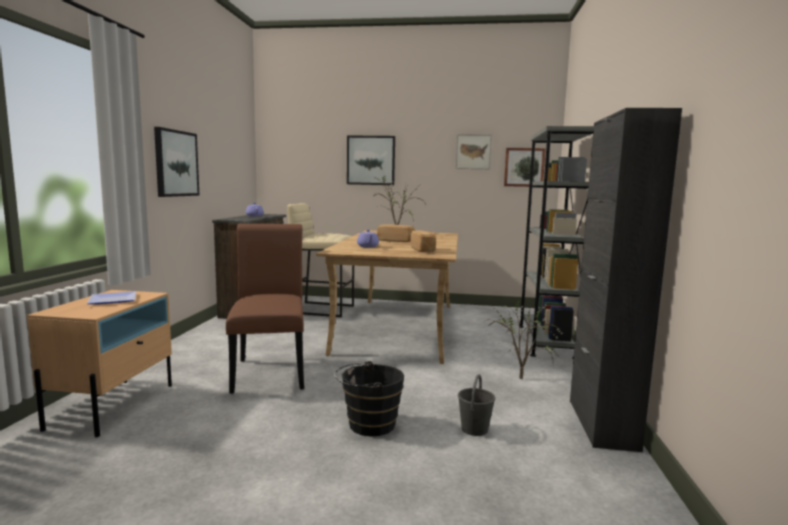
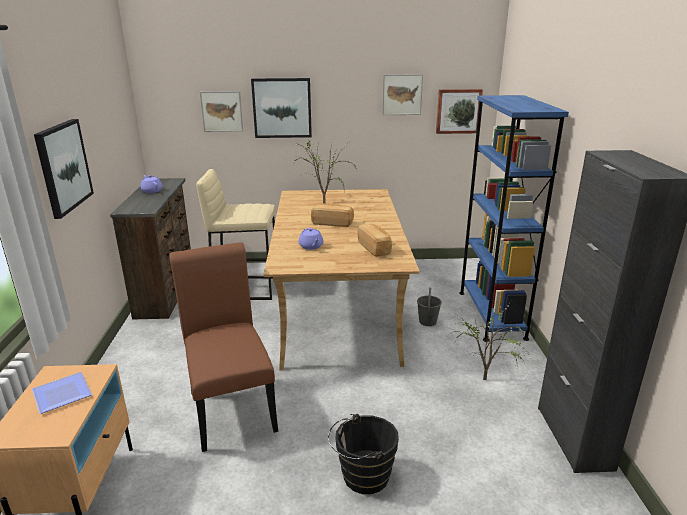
camera: 10 degrees left, 15 degrees up
grey bucket [458,374,495,436] -> grey bucket moved to [417,287,442,326]
grey bookcase [520,126,594,359] -> blue bookcase [459,95,569,342]
none -> picture [200,91,243,132]

